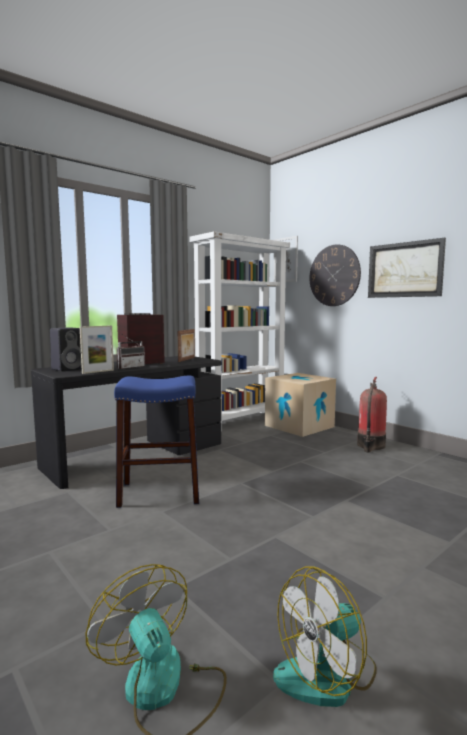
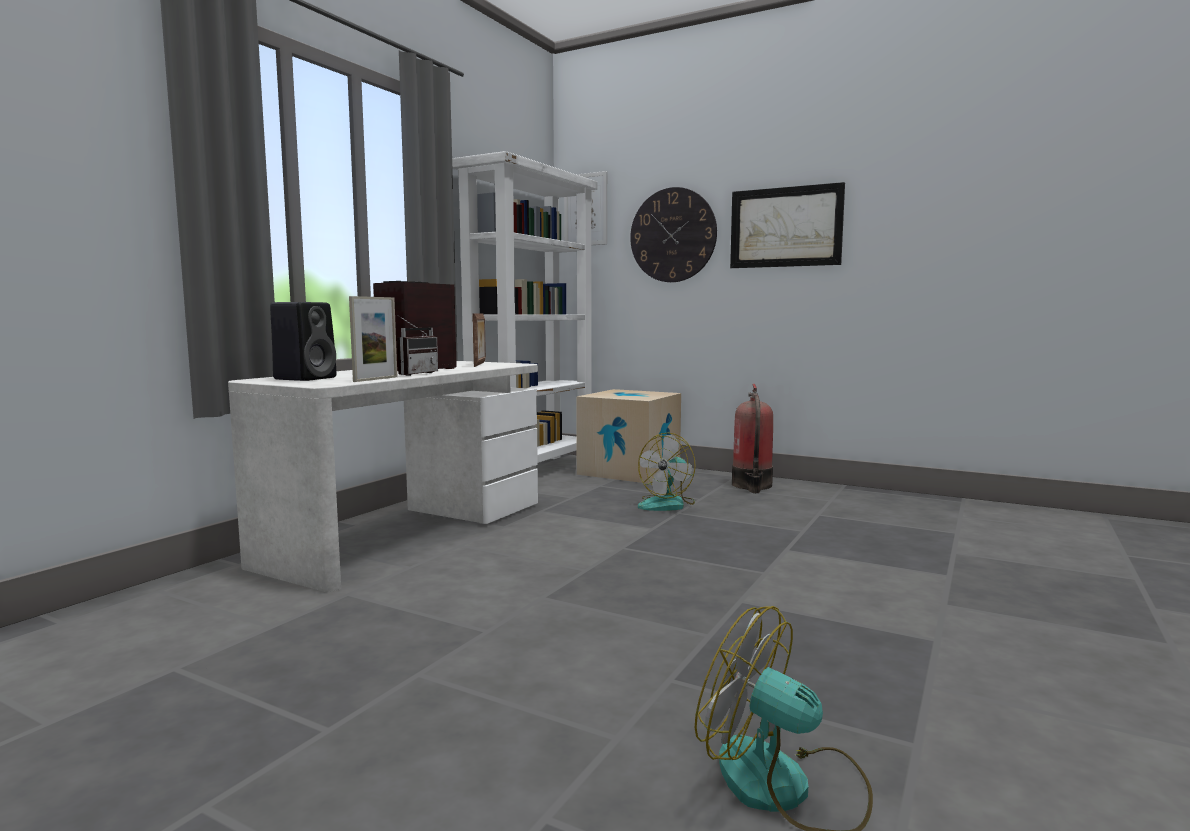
camera: 20 degrees left, 0 degrees up
black desk [31,356,221,489] -> white desk [228,361,538,592]
blue stool [114,376,199,508] -> none
fan [273,567,377,707] -> fan moved to [638,433,696,511]

